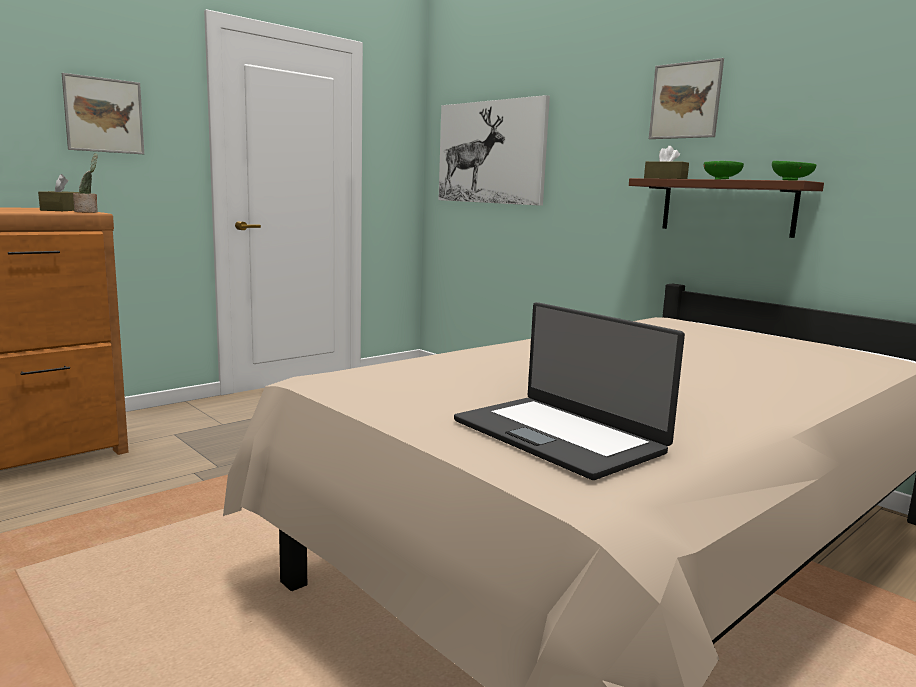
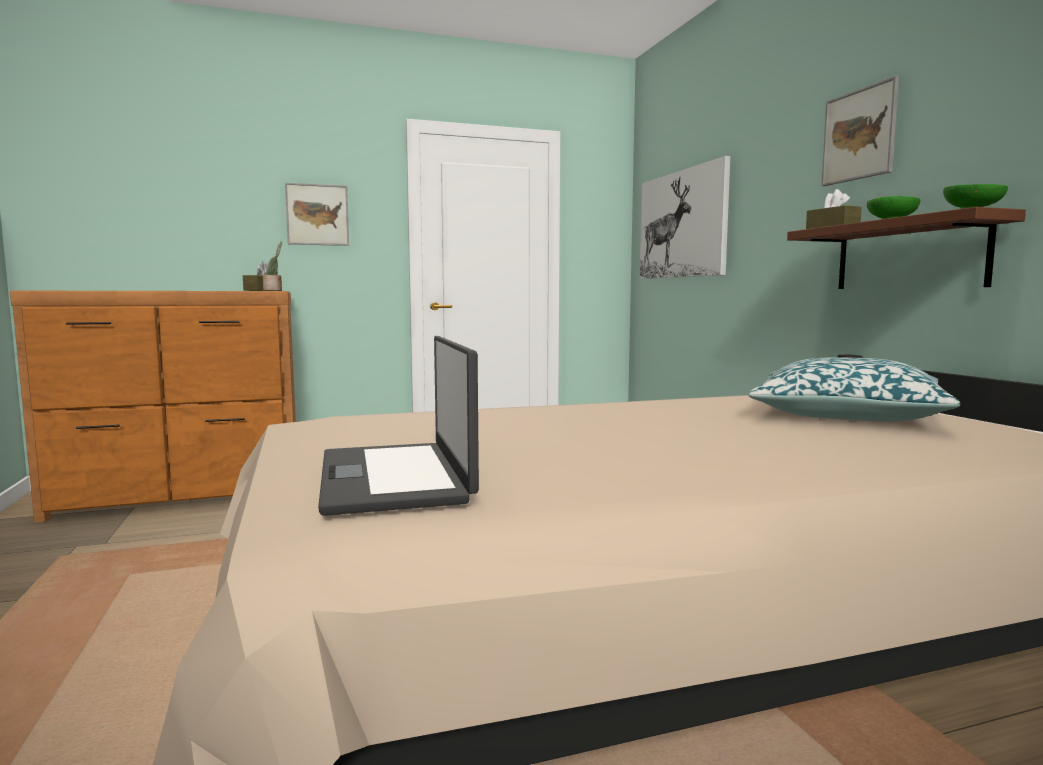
camera: 25 degrees right, 5 degrees down
none -> pillow [748,357,960,422]

